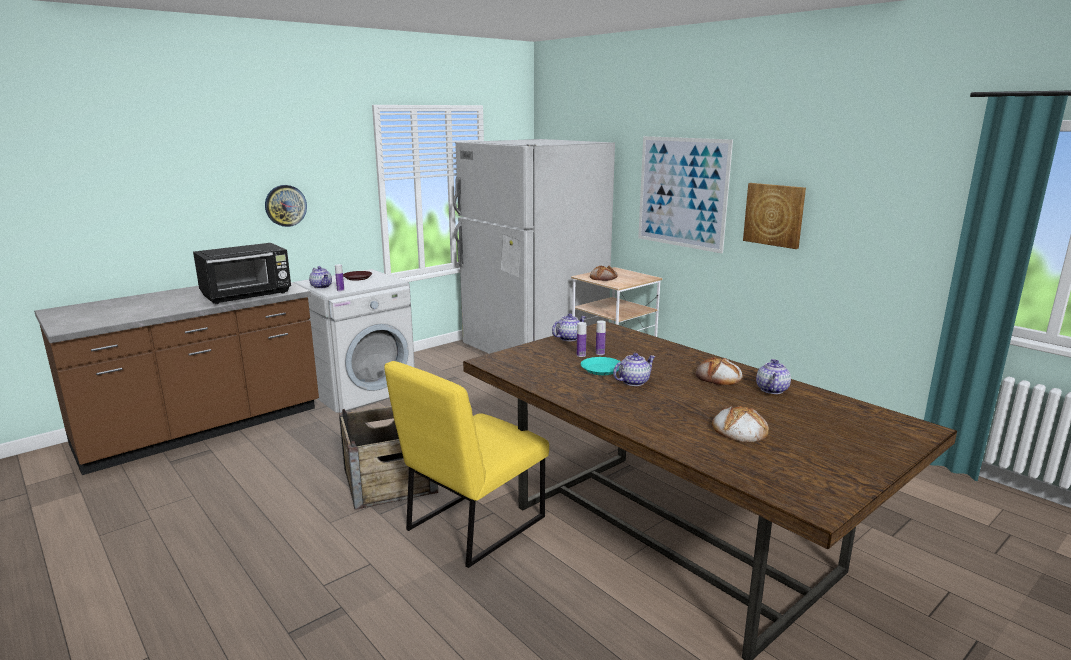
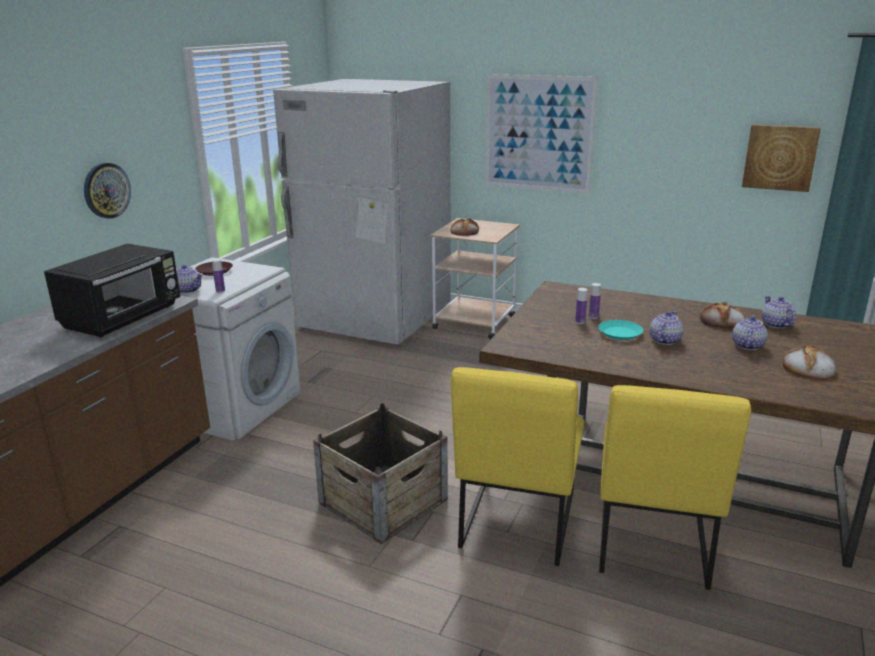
camera: 25 degrees left, 5 degrees up
teapot [552,313,586,341] -> teapot moved to [732,315,768,350]
picture [743,183,806,249] -> picture moved to [742,125,821,192]
none -> yellow chair [599,385,751,590]

